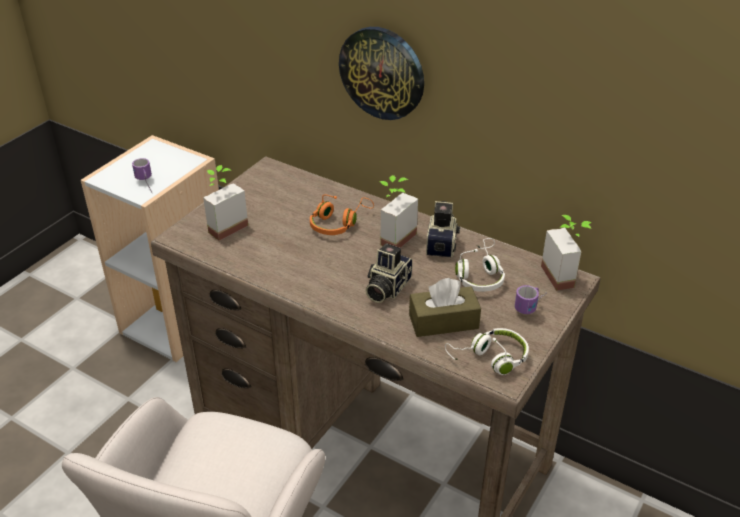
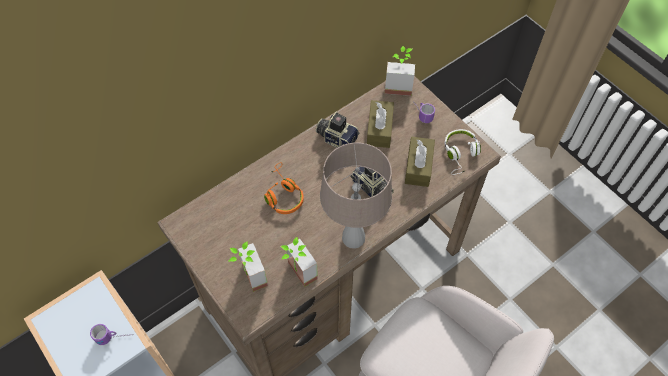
camera: 70 degrees left, 20 degrees up
wall clock [339,27,424,120] -> none
potted plant [379,175,418,248] -> potted plant moved to [281,237,318,287]
white headphones [455,238,505,292] -> brown tissue box [367,100,394,148]
none -> beige table lamp [320,143,392,249]

